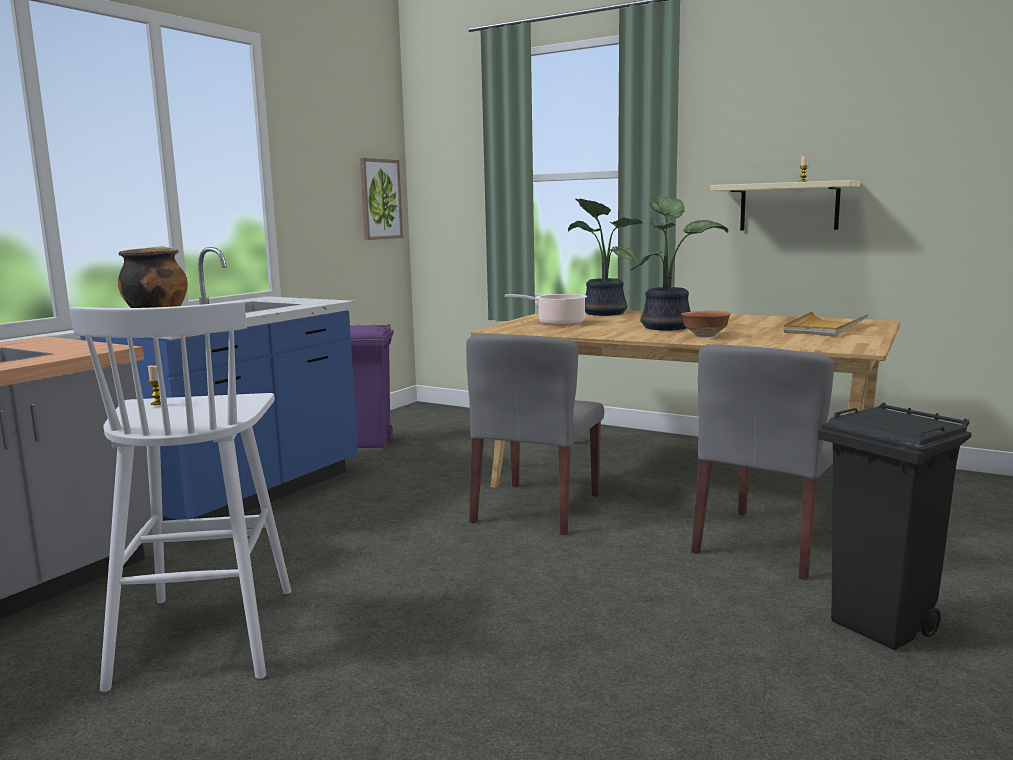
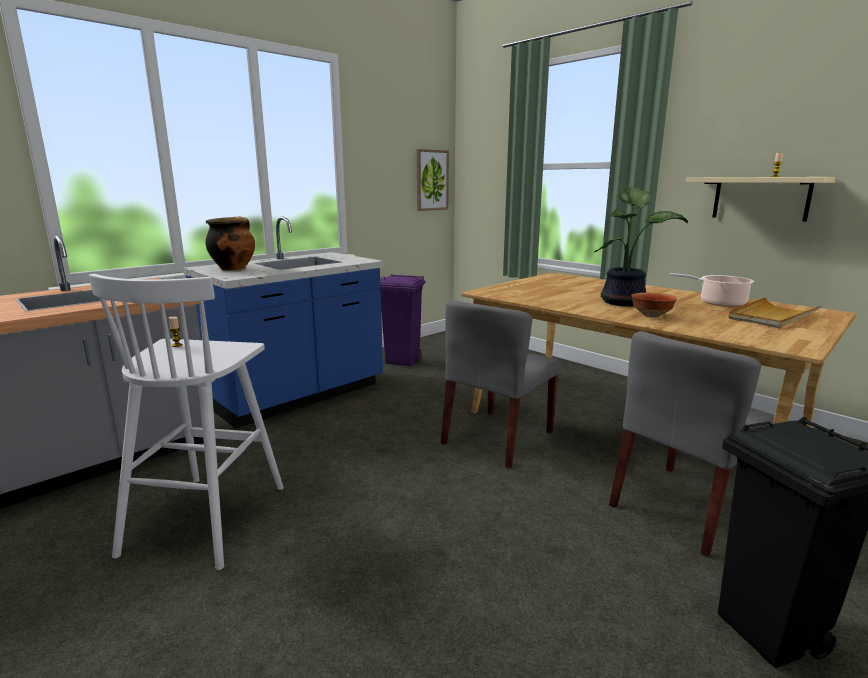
camera: 15 degrees right, 5 degrees up
cooking pot [505,294,587,326] -> cooking pot moved to [670,273,754,307]
potted plant [568,198,643,316] -> none

